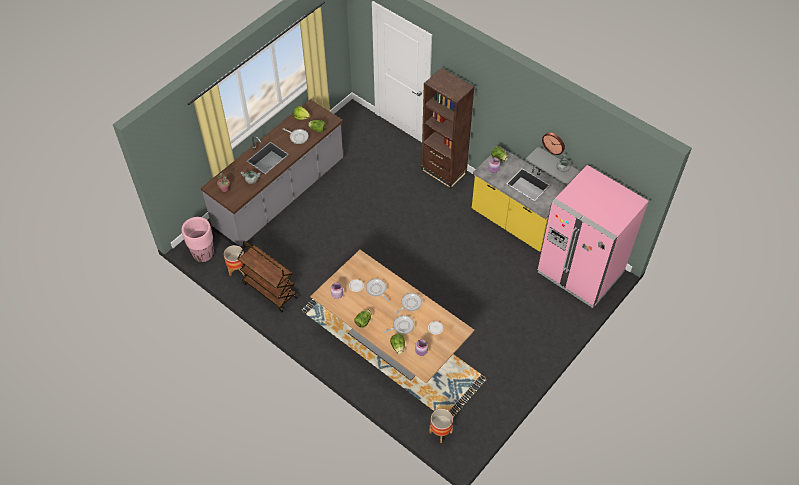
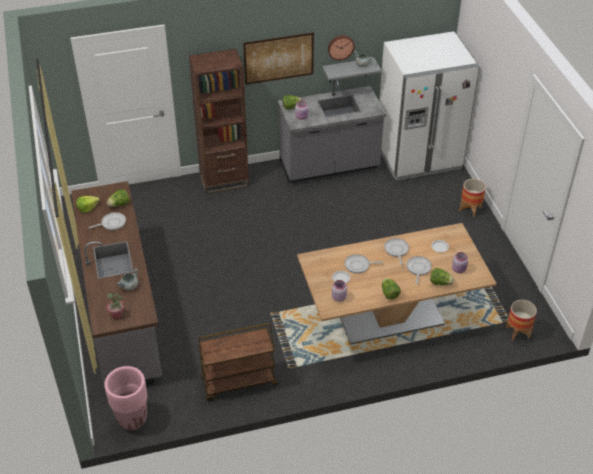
camera: 55 degrees left, 10 degrees down
planter [224,245,245,276] -> planter moved to [460,179,486,217]
yellow counter [472,146,566,252] -> grey counter [278,80,386,183]
pink fridge [537,165,649,308] -> white fridge [379,31,480,181]
none -> picture [243,33,314,85]

